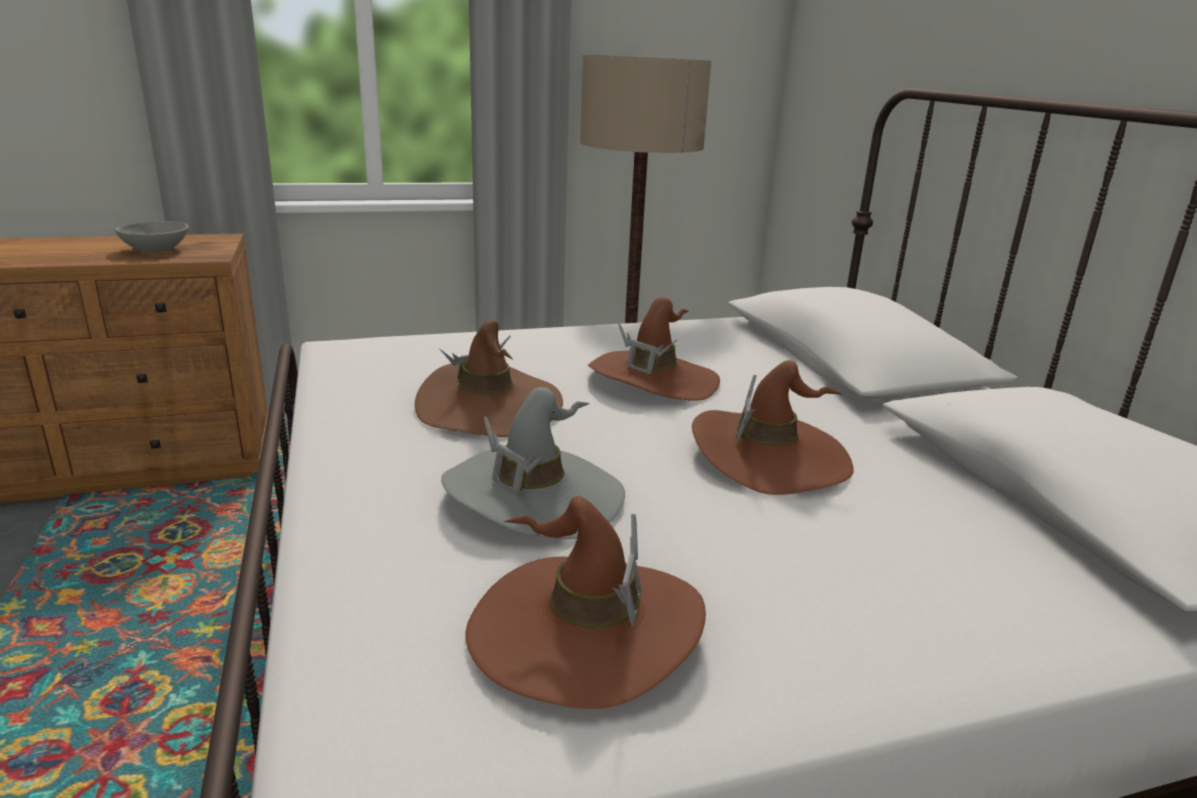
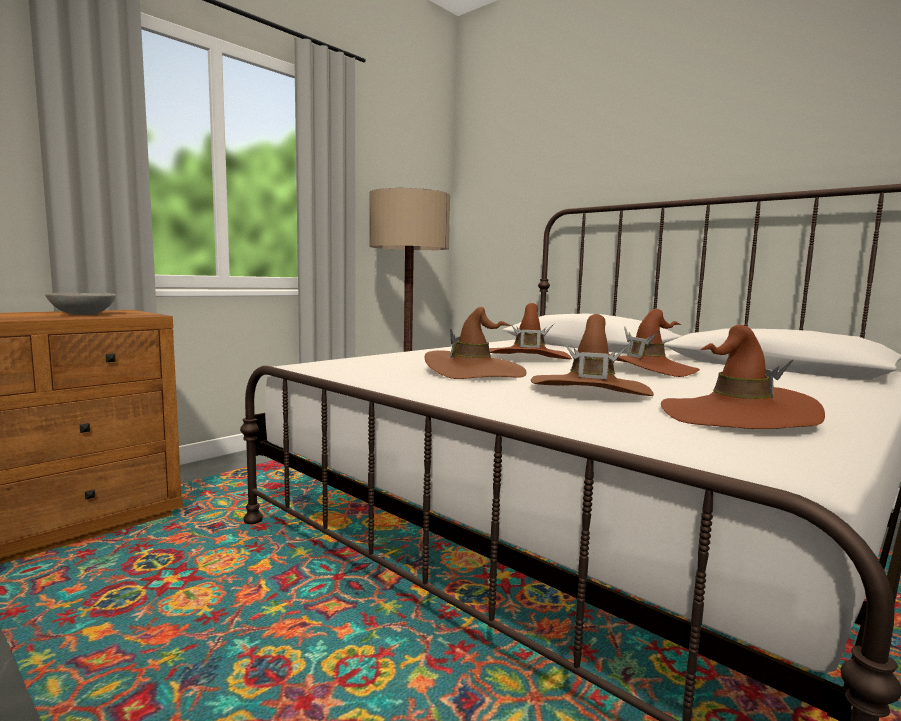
camera: 30 degrees left, 15 degrees down
grey hat [441,387,625,539] -> brown hat [531,314,654,396]

